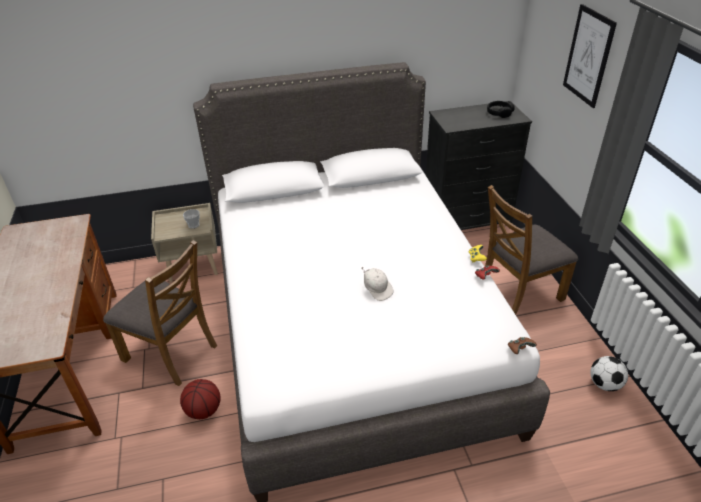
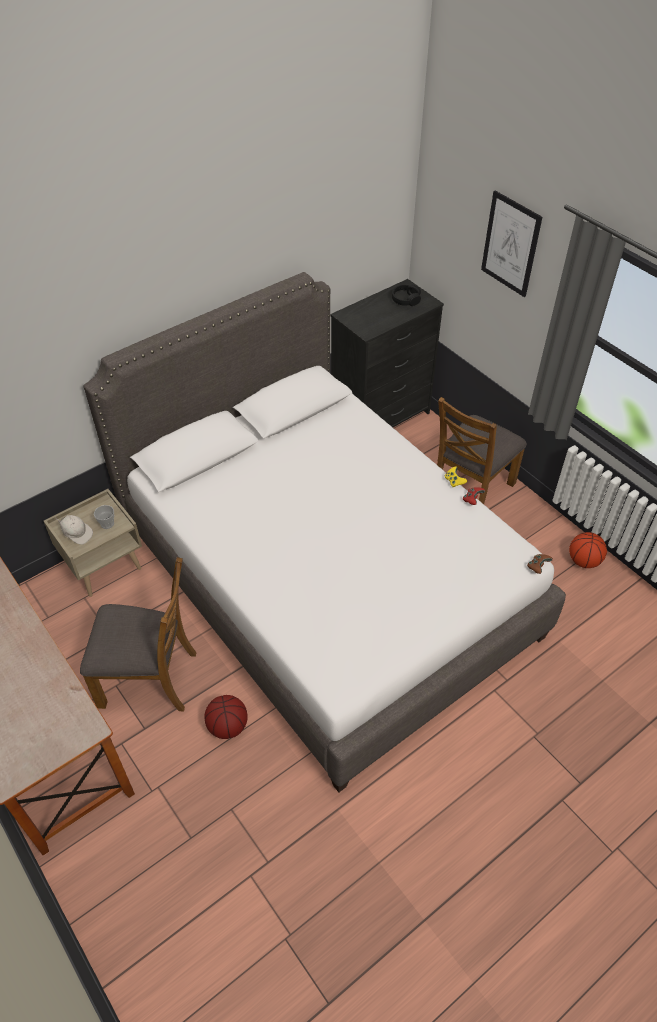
camera: 25 degrees left, 10 degrees up
white cap [362,267,393,301] -> white cap moved to [55,515,93,545]
football [590,356,628,391] -> basketball [569,532,607,568]

